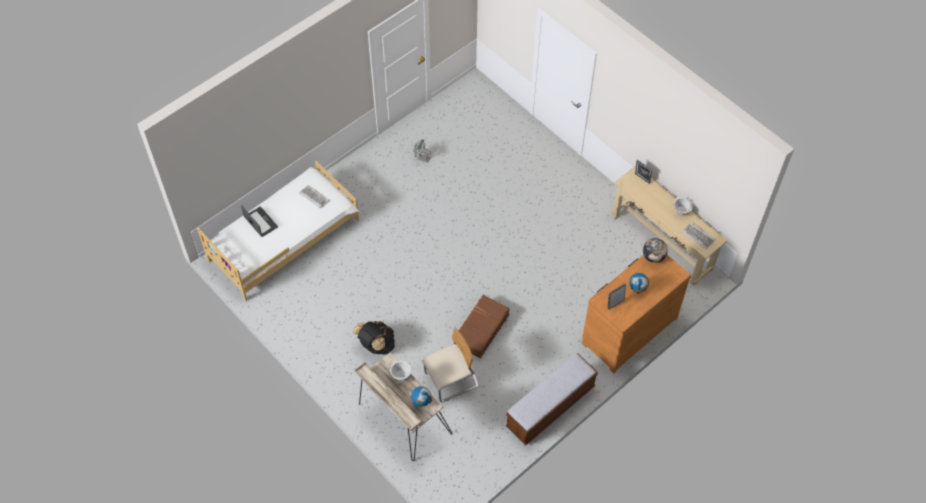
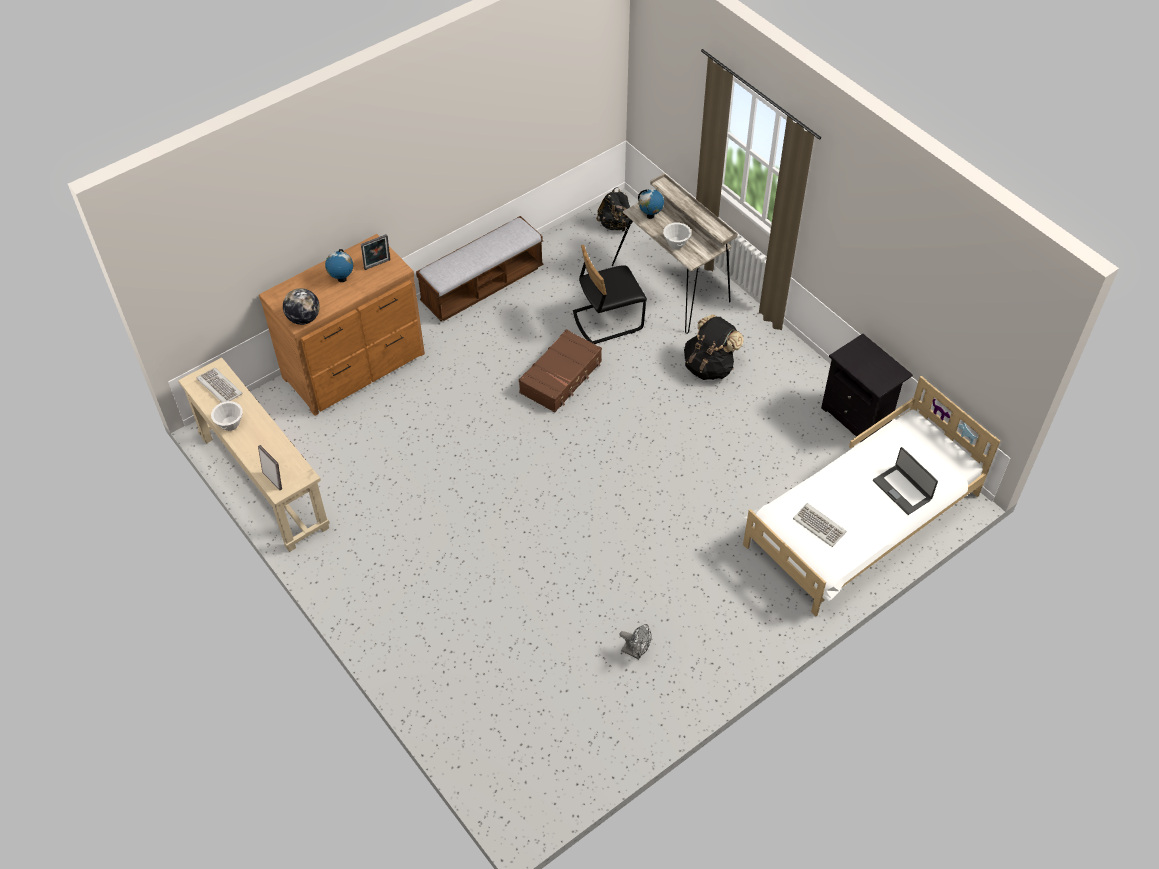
camera: 175 degrees left, 5 degrees down
beige chair [423,328,479,402] -> black chair [573,245,647,344]
none -> black backpack [596,187,633,232]
none -> black nightstand [821,334,913,442]

